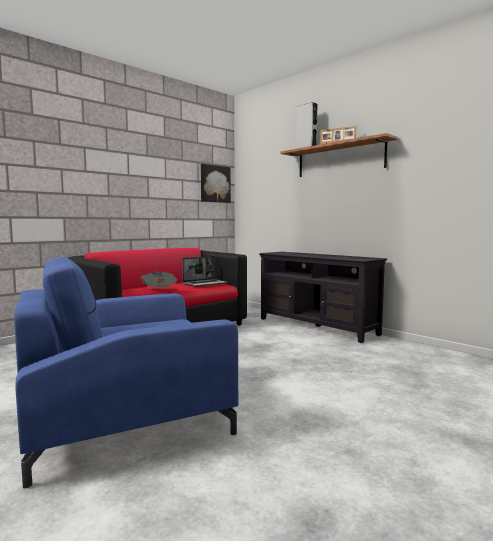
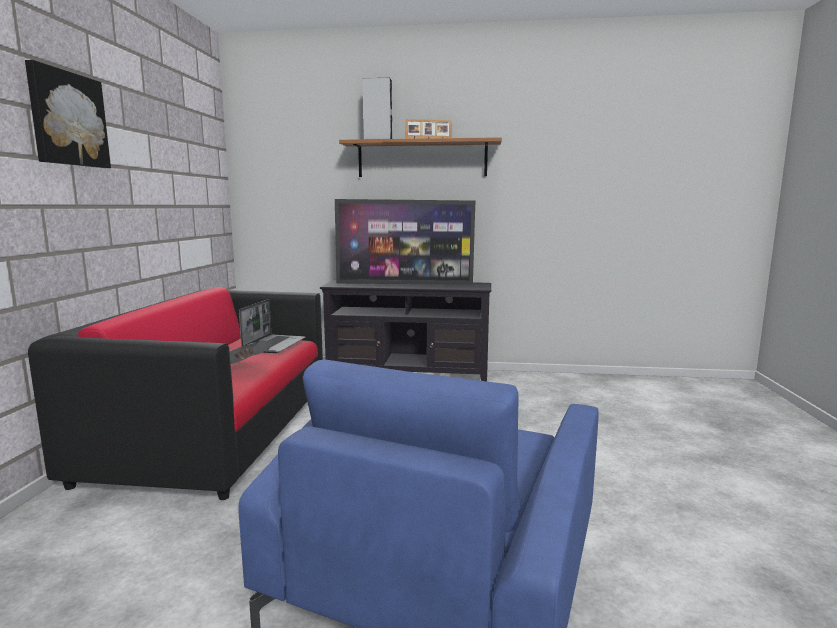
camera: 40 degrees left, 5 degrees up
picture [201,164,231,203] -> picture moved to [25,60,111,168]
none -> television [335,199,475,285]

